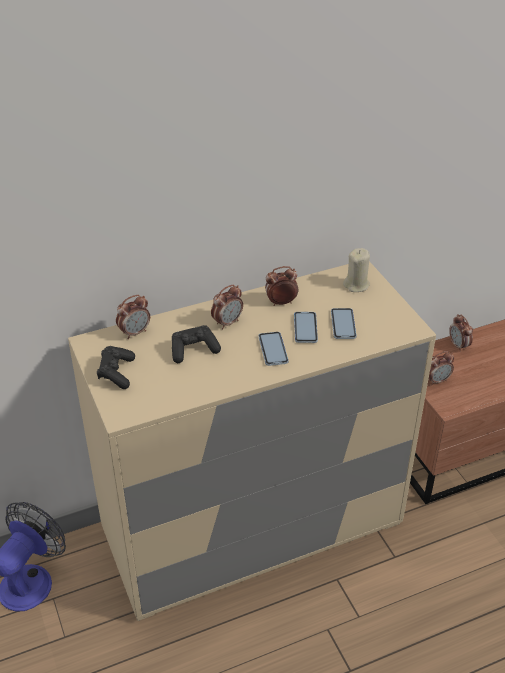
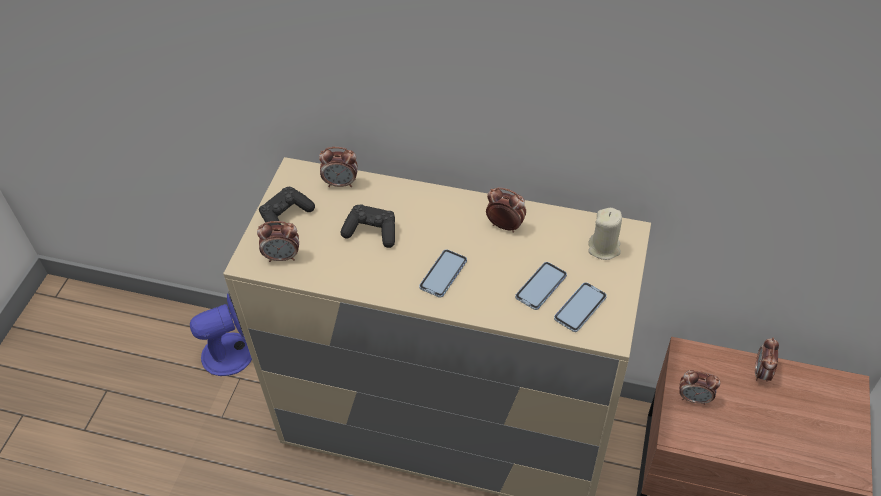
camera: 40 degrees right, 10 degrees up
alarm clock [211,285,243,329] -> alarm clock moved to [257,221,299,262]
phone [294,312,318,343] -> phone moved to [554,282,607,332]

